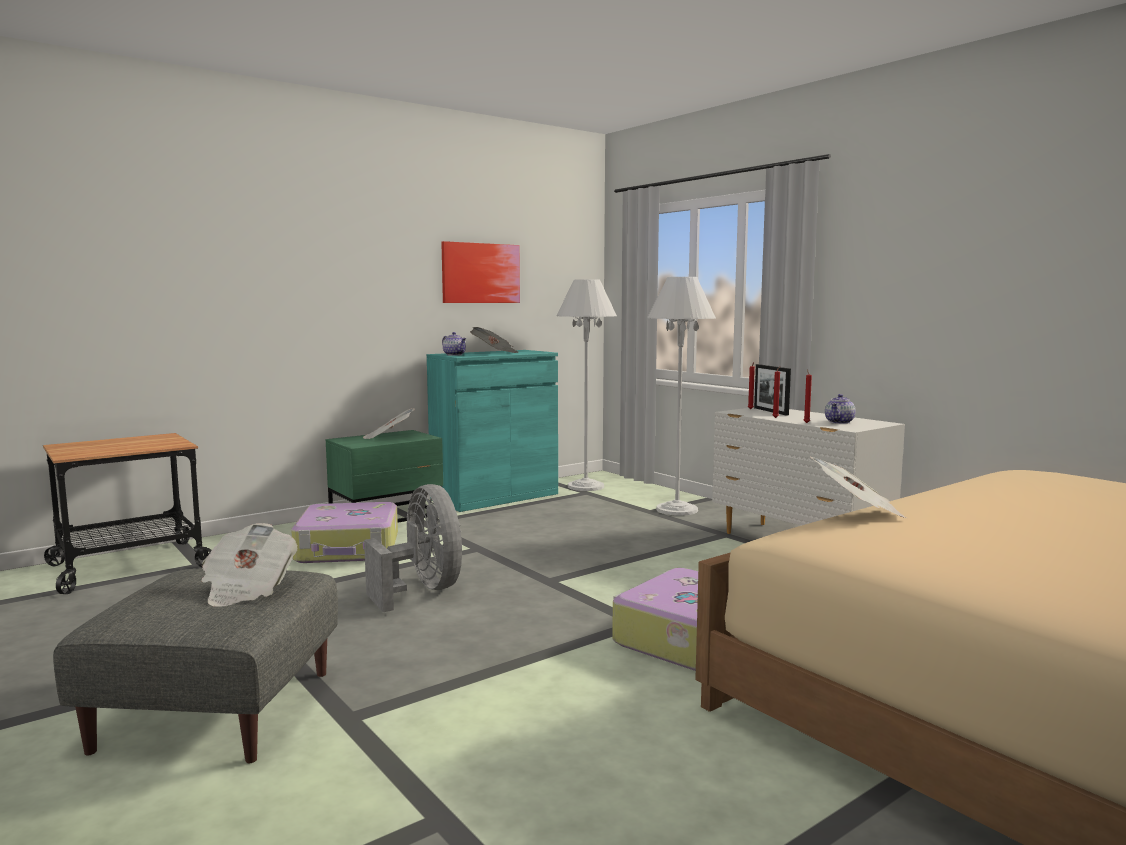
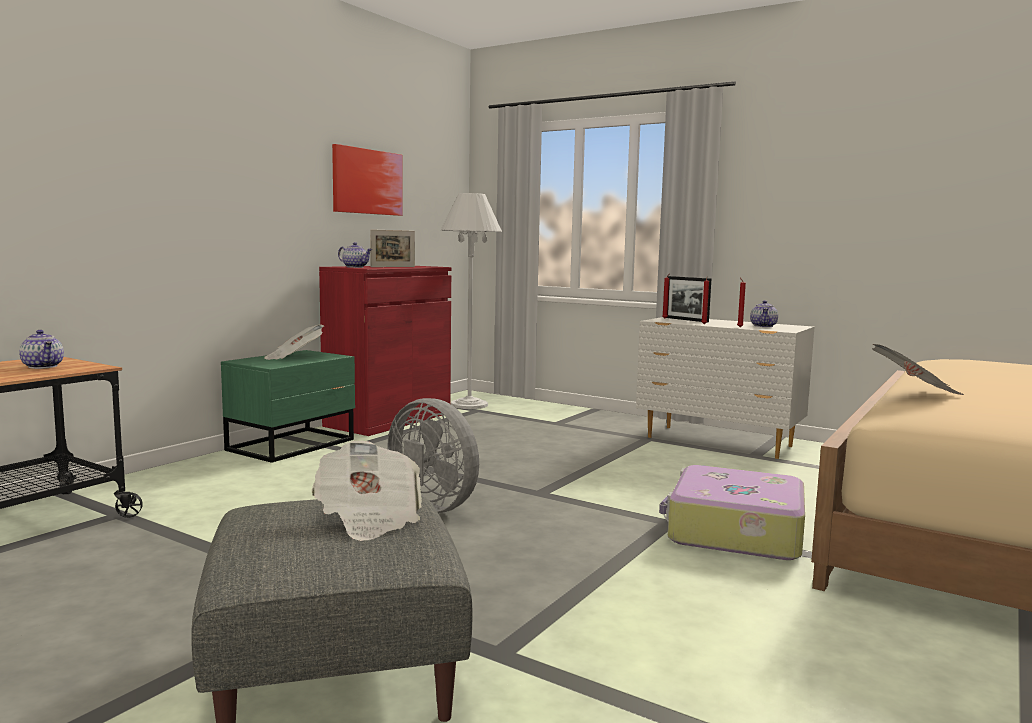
camera: 20 degrees left, 0 degrees up
suitcase [291,502,398,563] -> none
turquoise cabinet [427,350,558,512] -> red cabinet [319,266,451,436]
newspaper [470,327,518,353] -> picture frame [370,229,415,267]
white floor lamp [647,277,716,516] -> none
none -> teapot [19,330,64,369]

